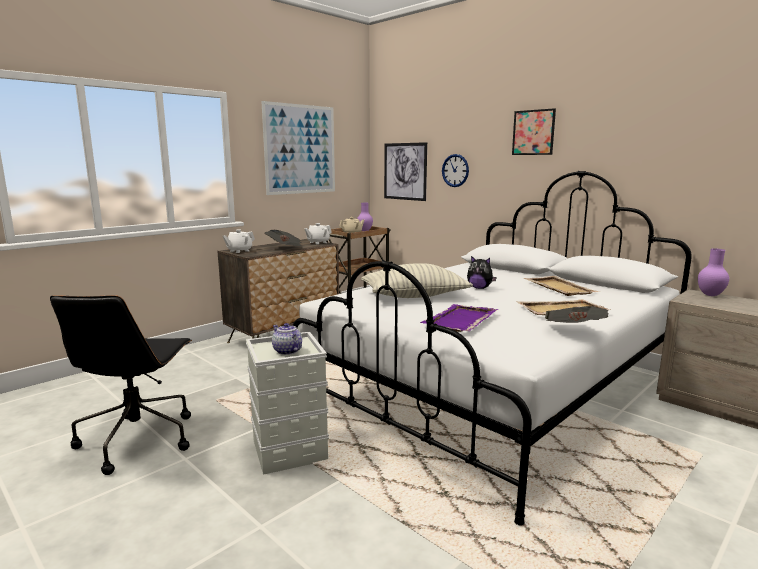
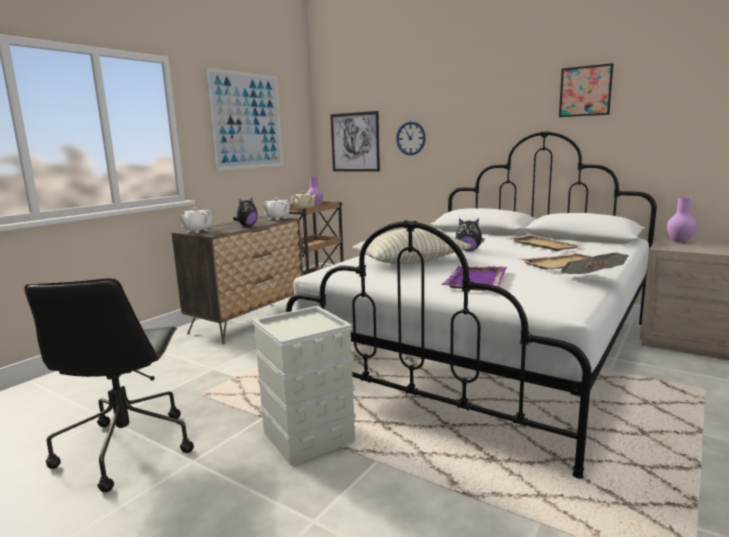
camera: 10 degrees left, 0 degrees up
newspaper [265,230,302,246] -> plush toy [233,197,258,226]
teapot [272,323,302,355] -> none
picture [512,108,556,155] -> picture moved to [559,63,614,117]

